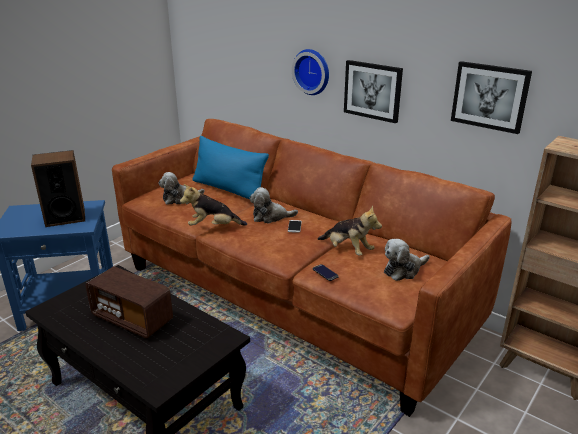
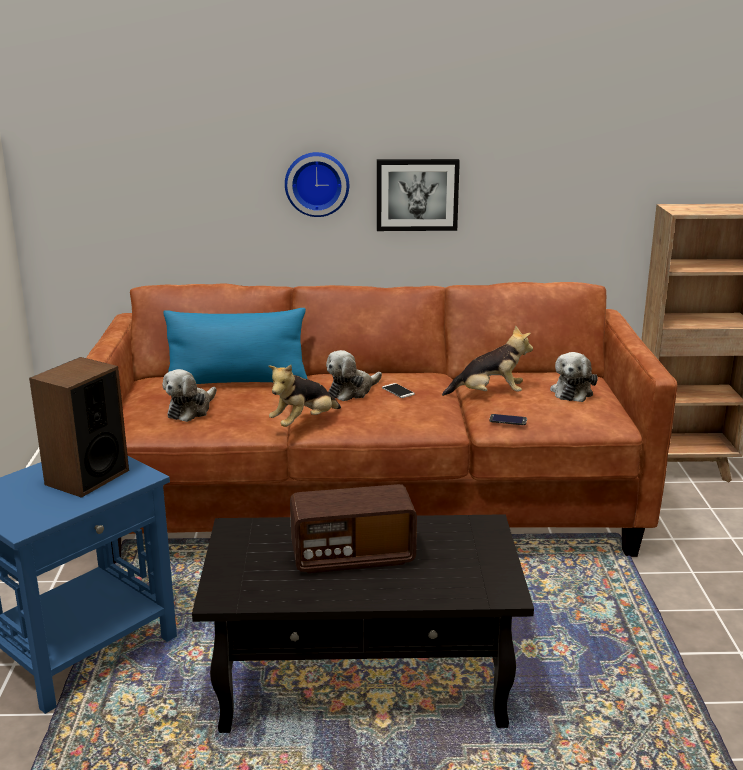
camera: 40 degrees left, 5 degrees down
picture [451,61,532,134] -> none

